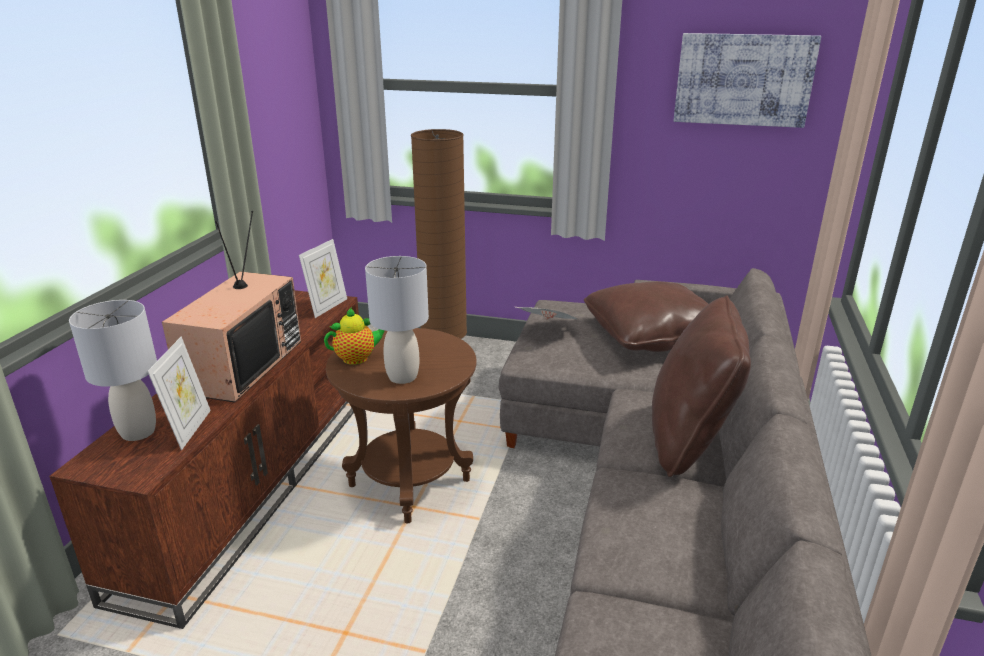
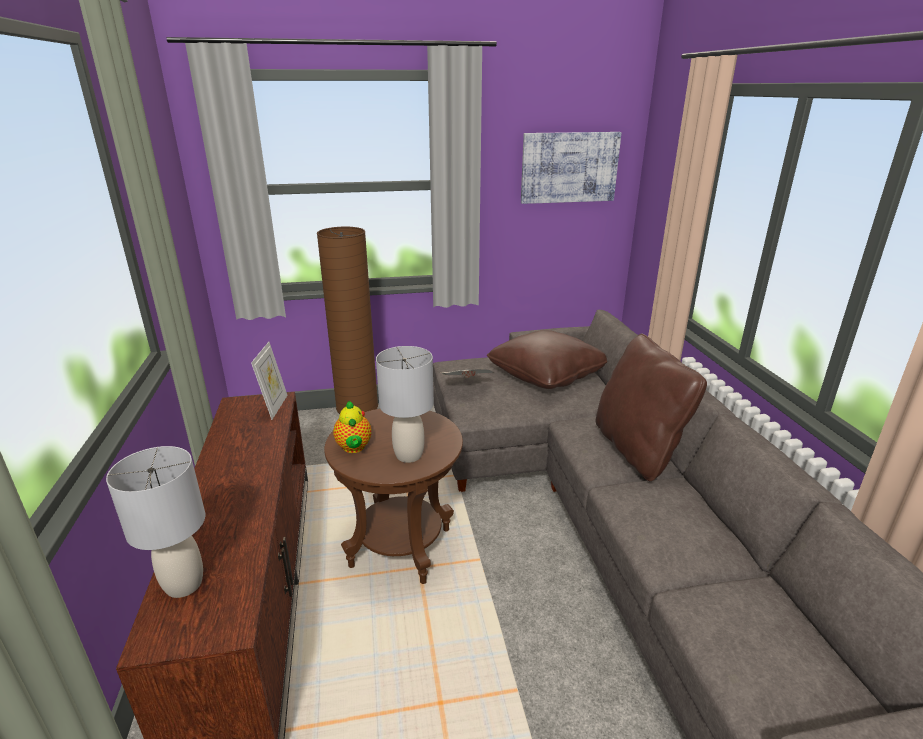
camera: 25 degrees left, 0 degrees up
picture frame [147,336,211,450] -> none
television [162,211,301,402] -> none
teapot [324,307,385,365] -> teapot turned 120 degrees clockwise [333,401,371,453]

